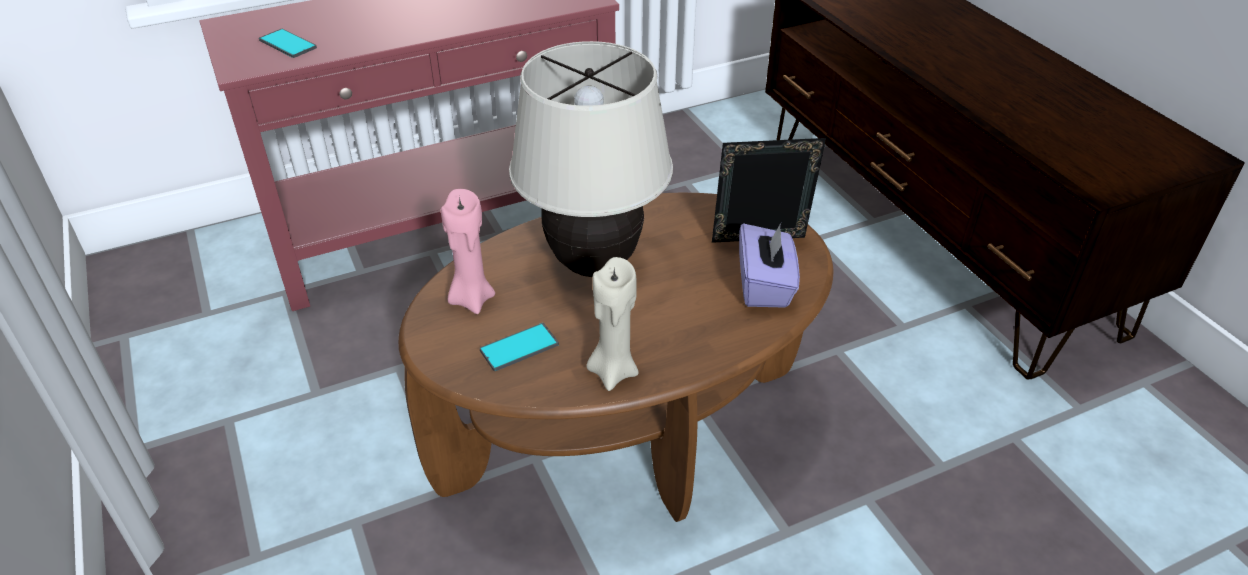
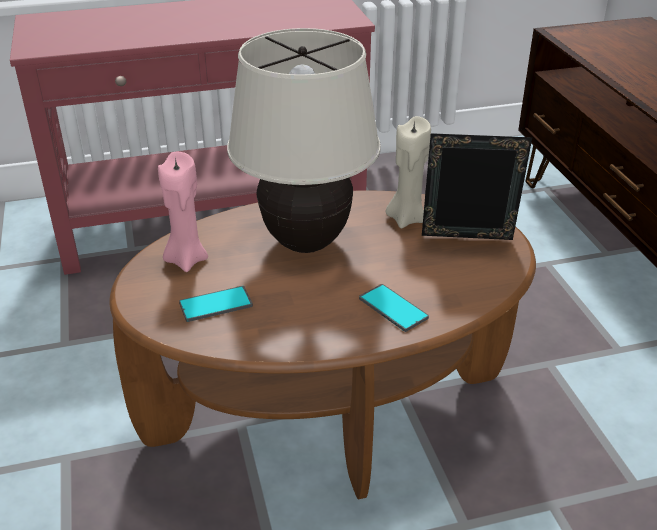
camera: 10 degrees right, 5 degrees down
phone [259,29,317,58] -> phone moved to [359,284,429,332]
beige candle [586,257,639,391] -> beige candle moved to [385,116,431,228]
purple tissue box [739,223,800,308] -> none

